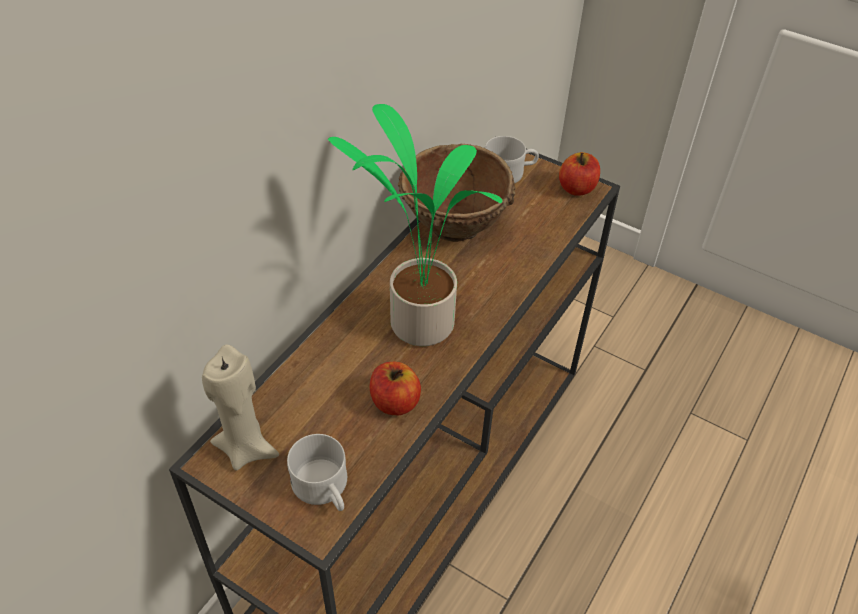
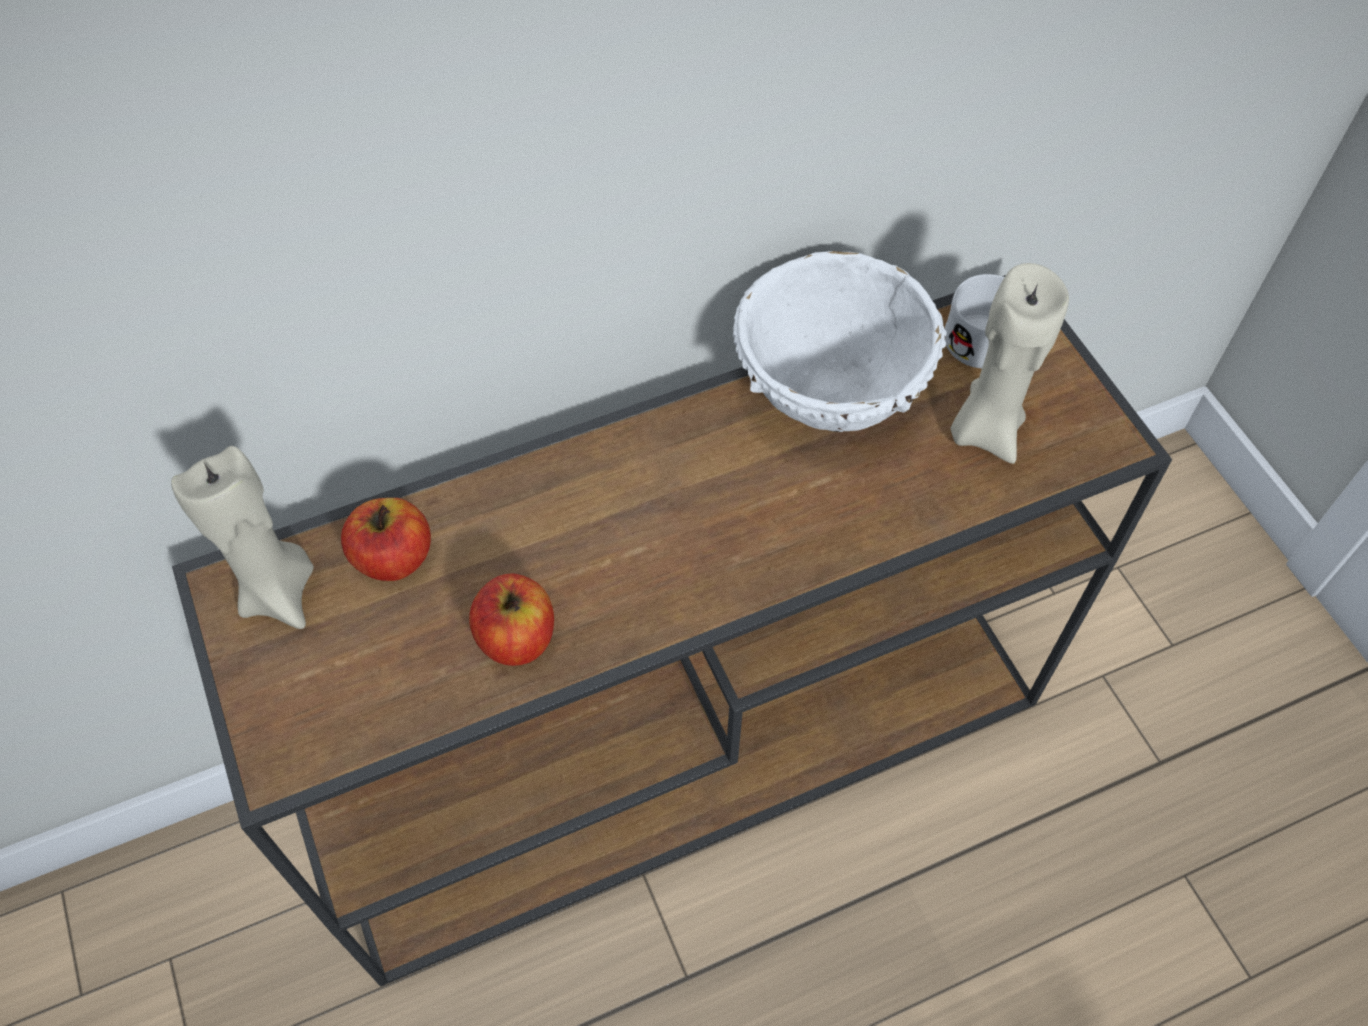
camera: 35 degrees right, 10 degrees up
white mug [287,434,347,511] -> none
potted plant [328,104,502,346] -> none
brown bowl [398,144,516,242] -> white bowl [733,251,947,432]
apple [559,152,600,196] -> apple moved to [341,498,431,581]
none -> beige candle [950,263,1069,464]

